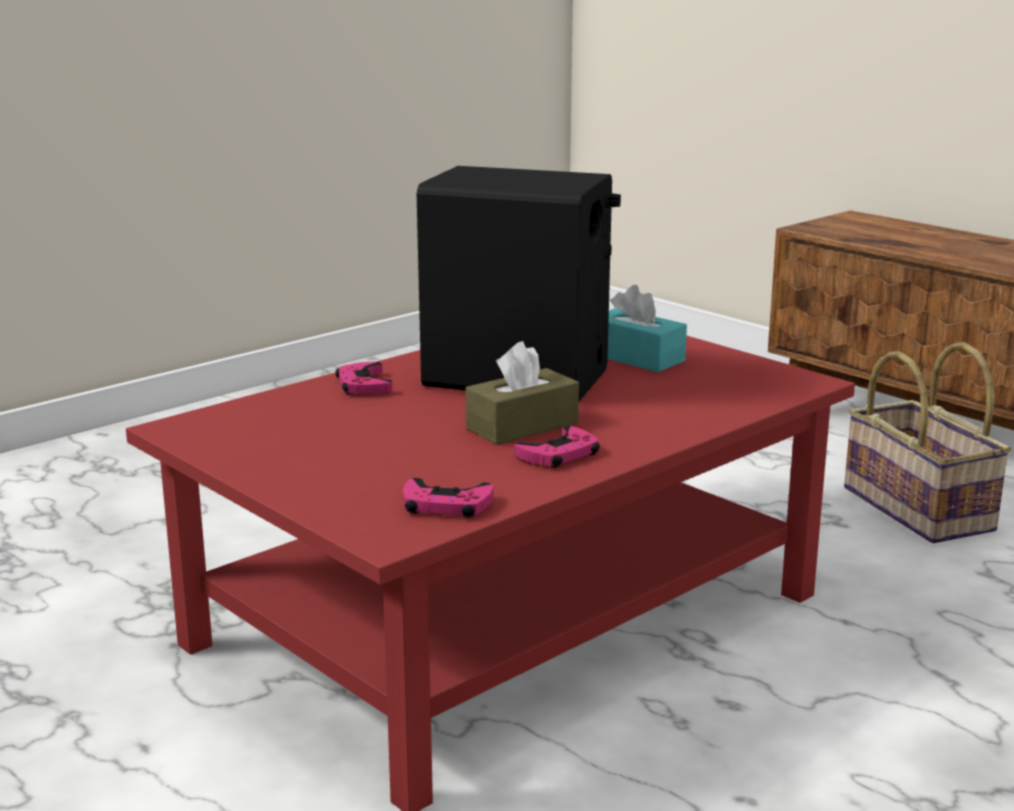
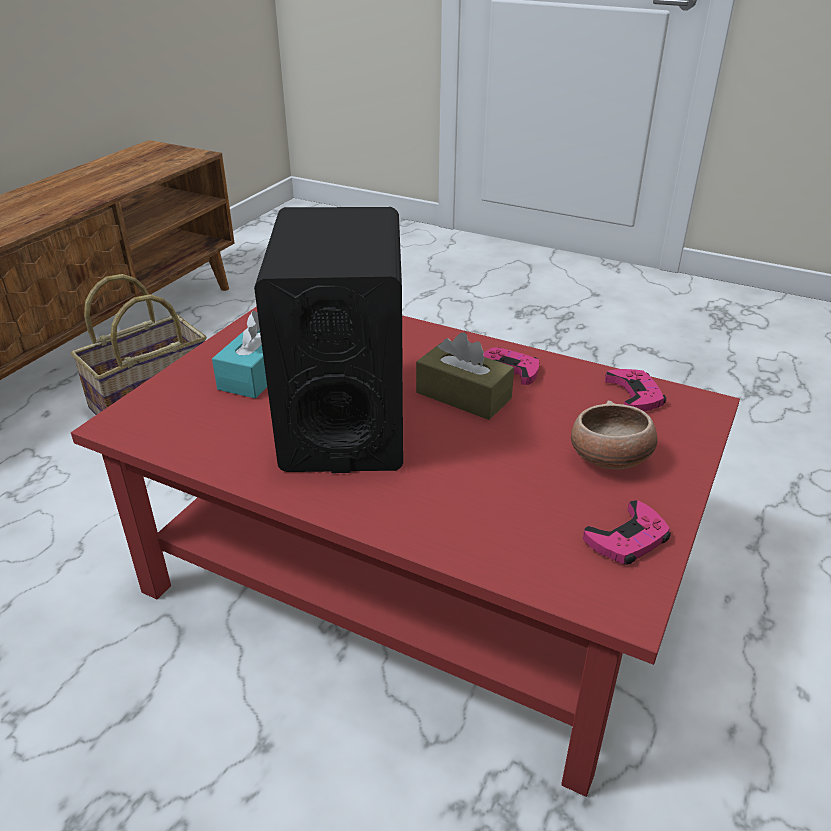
camera: 110 degrees left, 15 degrees up
pink game controller [335,362,393,394] -> pink game controller moved to [583,500,671,565]
none -> bowl [571,401,658,469]

